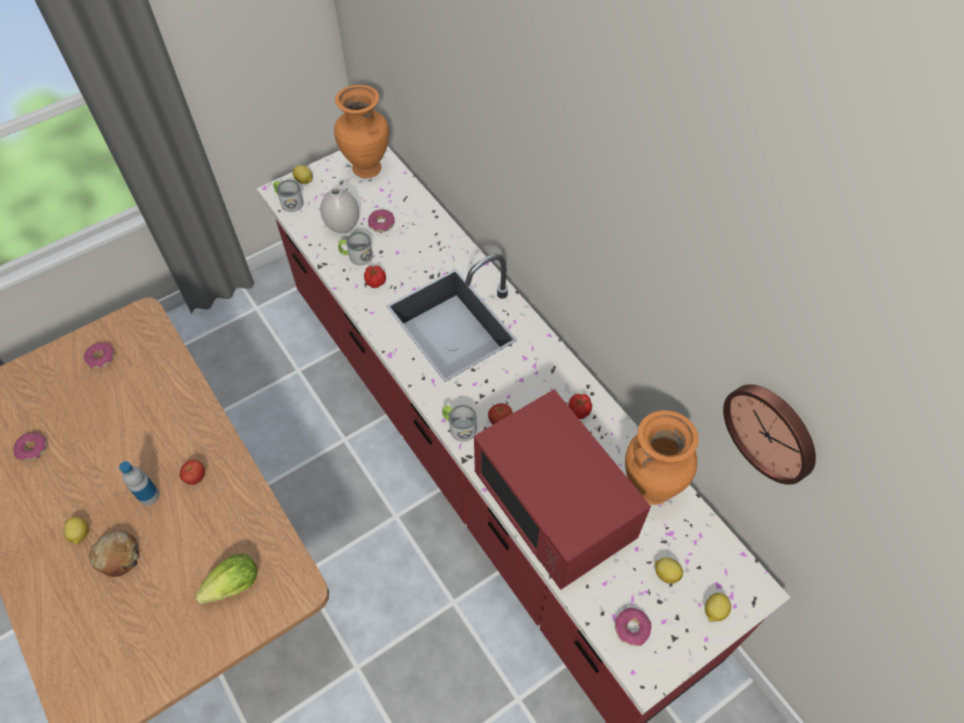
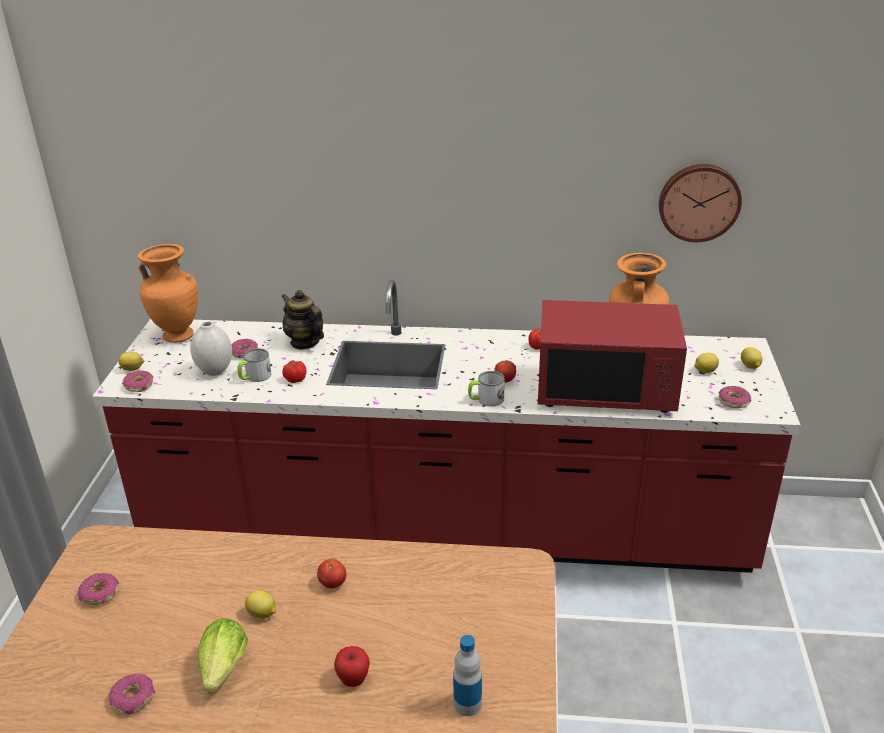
camera: 50 degrees left, 25 degrees down
lemon [64,517,89,545] -> lemon moved to [245,590,276,619]
bread [90,531,139,577] -> apple [334,646,370,687]
bottle [119,461,160,505] -> bottle moved to [453,635,482,716]
lettuce [195,553,258,605] -> lettuce moved to [198,618,248,692]
mug [273,180,304,212] -> donut [123,371,154,392]
none -> teapot [282,290,324,350]

